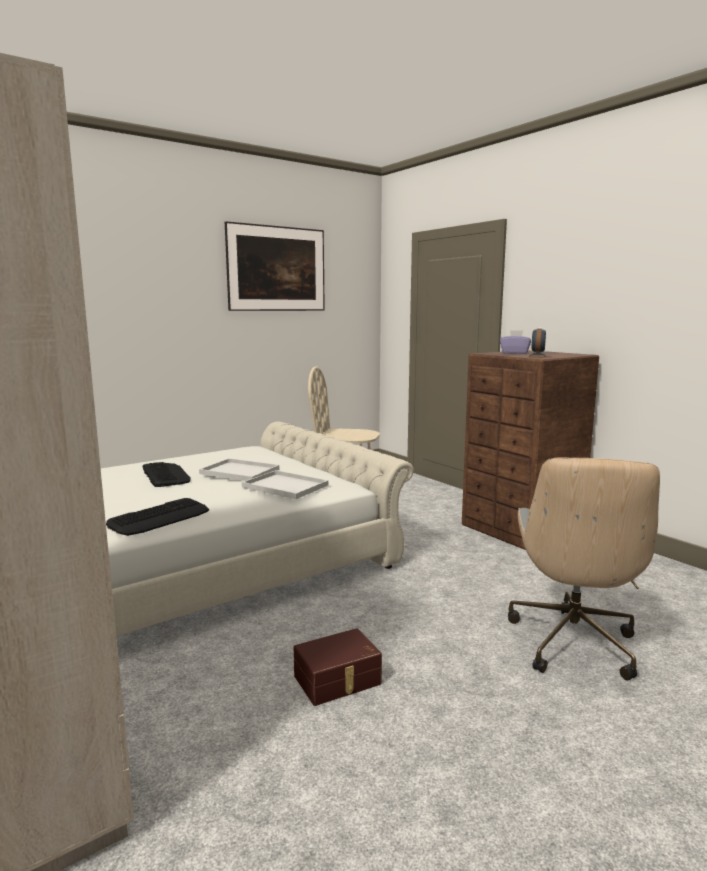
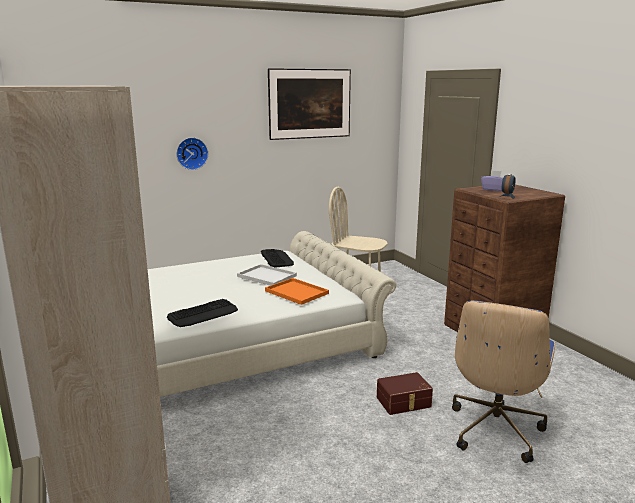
camera: 10 degrees right, 5 degrees up
keyboard [142,462,191,487] -> keyboard moved to [261,249,294,268]
white tray [242,470,328,499] -> orange tray [265,278,329,305]
brown storage box [294,628,382,706] -> brown storage box moved to [377,372,433,415]
grey office chair [508,458,660,680] -> blue office chair [452,300,555,463]
none -> wall clock [176,137,208,170]

